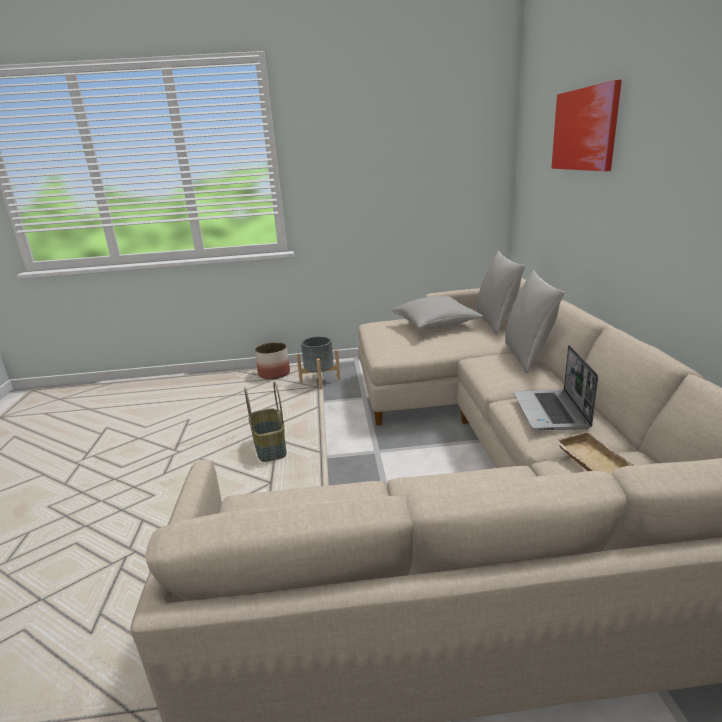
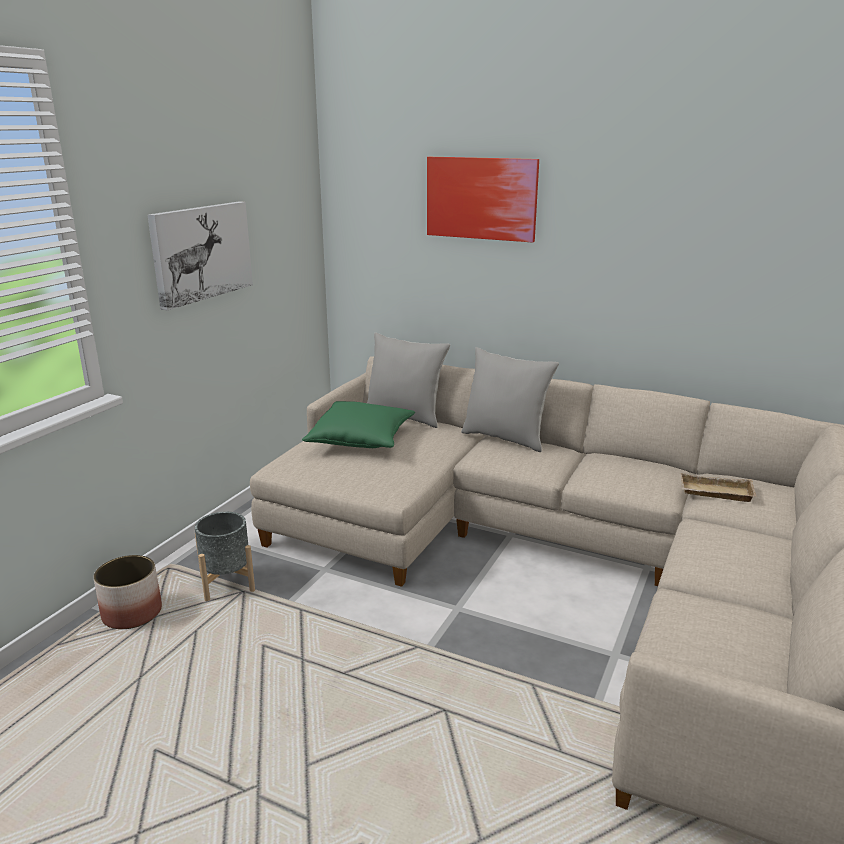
camera: 60 degrees left, 0 degrees up
basket [244,382,287,462] -> none
grey pillow [391,296,483,330] -> green pillow [302,401,415,448]
laptop [513,345,598,430] -> none
none -> picture [147,201,253,310]

